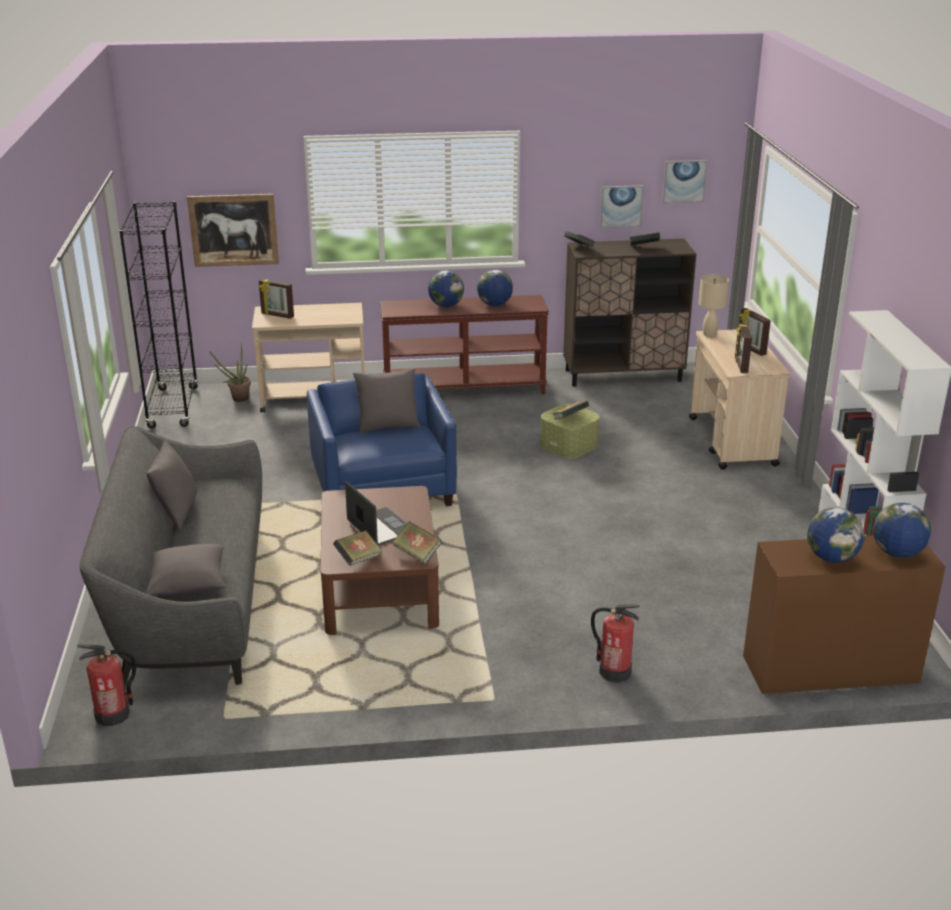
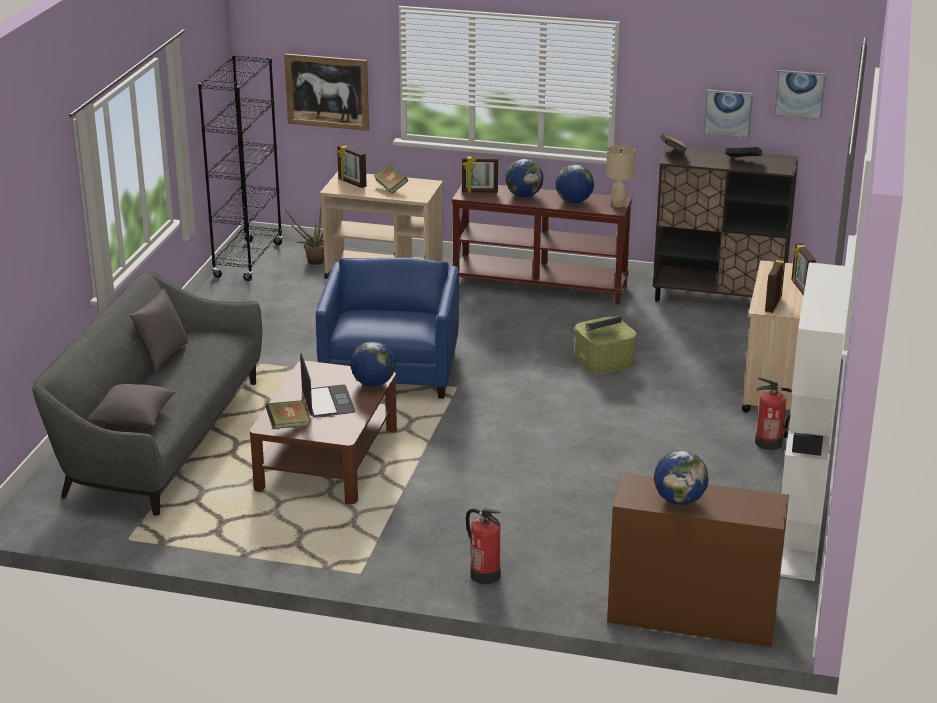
camera: 20 degrees right, 0 degrees up
fire extinguisher [77,644,136,726] -> fire extinguisher moved to [755,377,792,450]
grey pillow [353,368,420,434] -> none
book [392,521,442,564] -> book moved to [374,164,408,194]
beige table lamp [699,275,729,337] -> beige table lamp moved to [606,145,635,208]
globe [873,503,931,558] -> globe moved to [350,341,395,387]
none -> picture frame [462,156,498,193]

